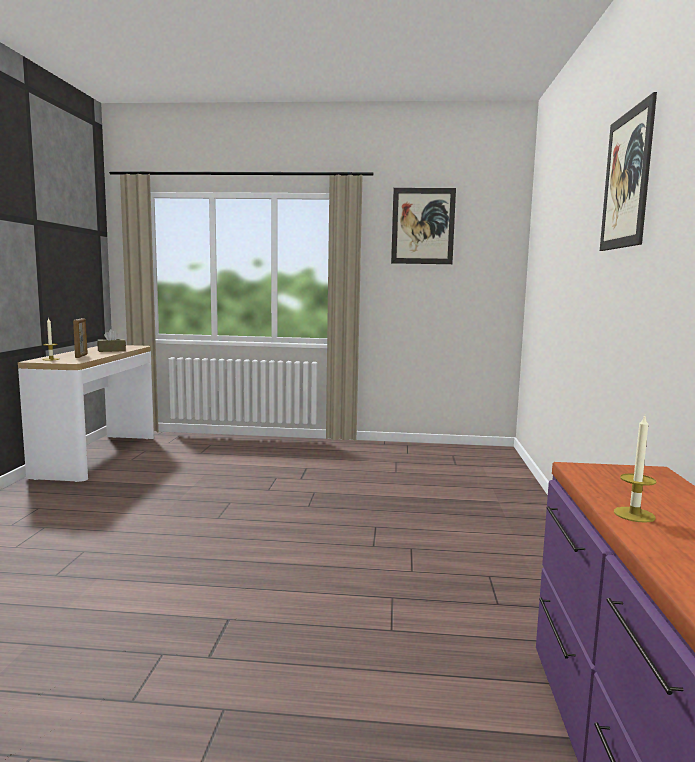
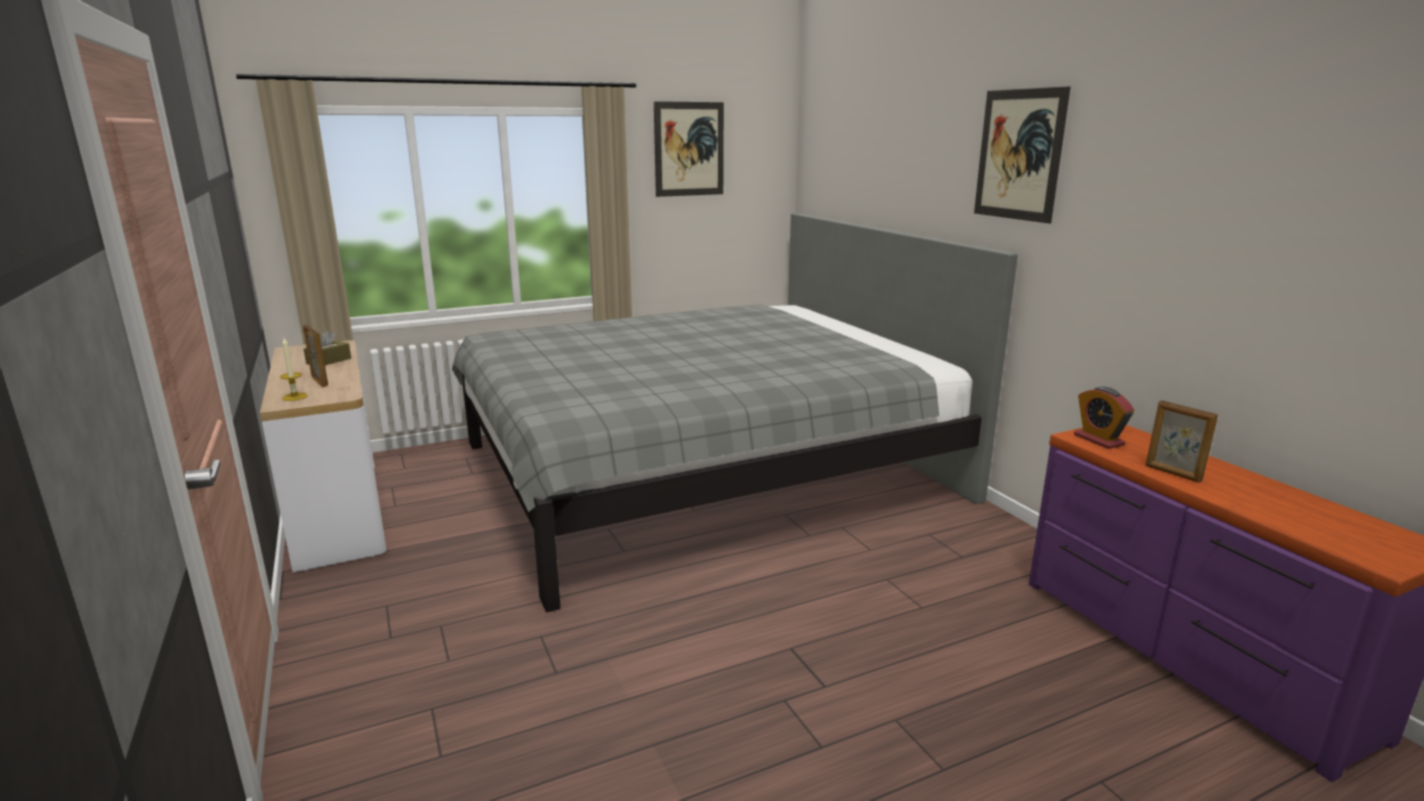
camera: 30 degrees left, 10 degrees up
candle [614,415,656,523] -> picture frame [1145,400,1218,483]
none -> grey bed [452,213,1018,612]
none -> alarm clock [1074,387,1134,449]

